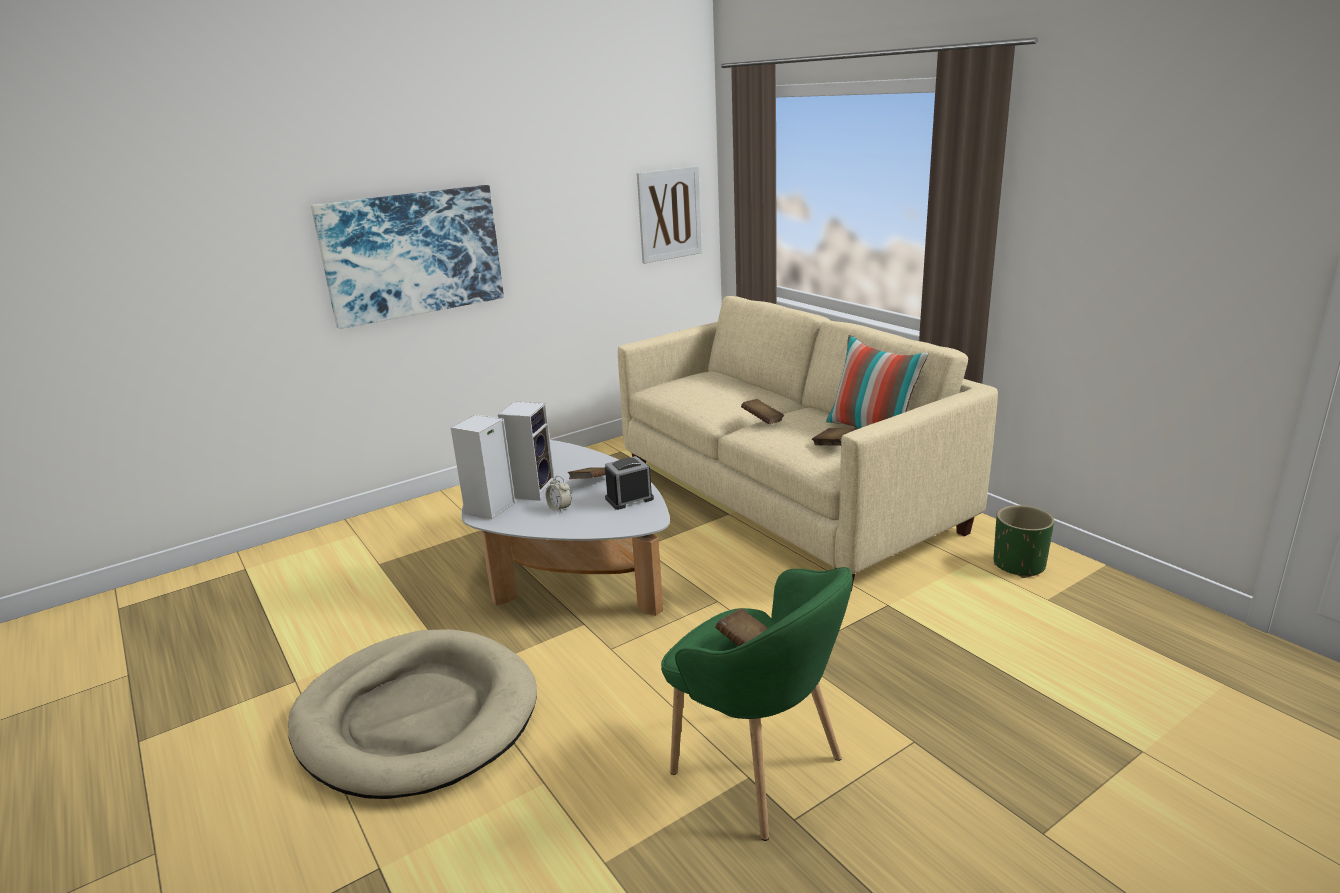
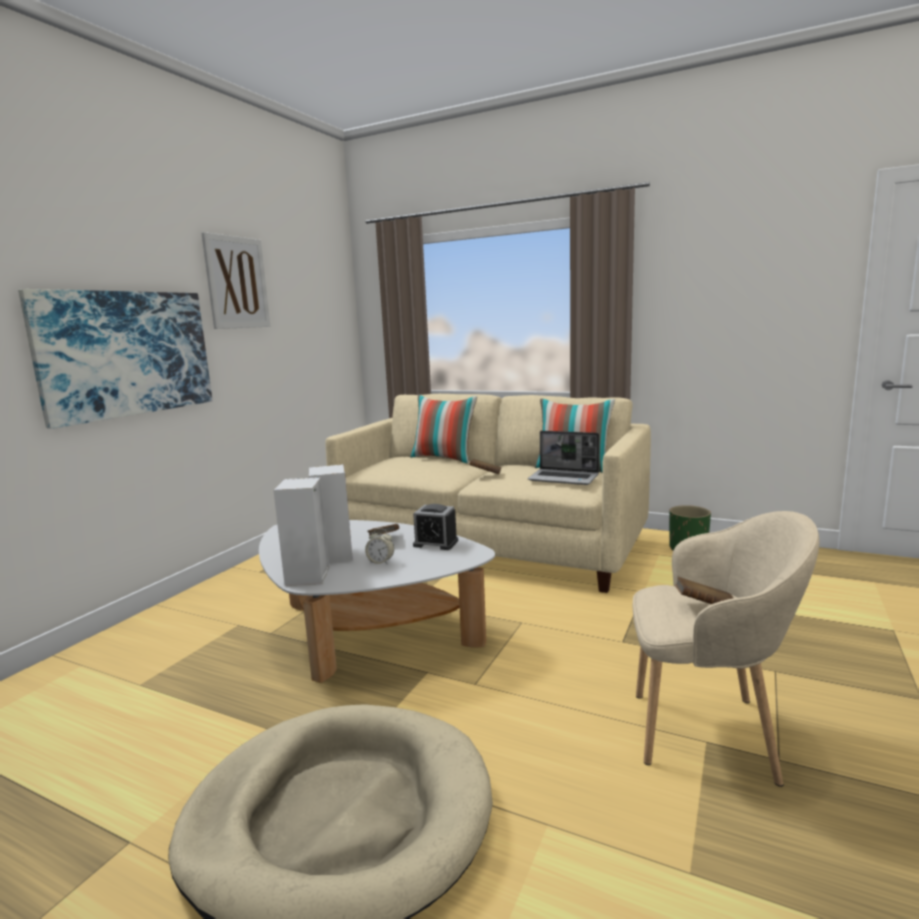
camera: 30 degrees left, 10 degrees down
alarm clock [605,456,654,510] -> alarm clock turned 105 degrees counterclockwise [413,504,458,550]
picture [637,166,702,264] -> picture moved to [201,232,270,329]
green armchair [661,567,853,841] -> beige armchair [633,511,819,787]
brown book [812,428,858,446] -> laptop [528,431,599,485]
none -> pillow [410,395,477,464]

